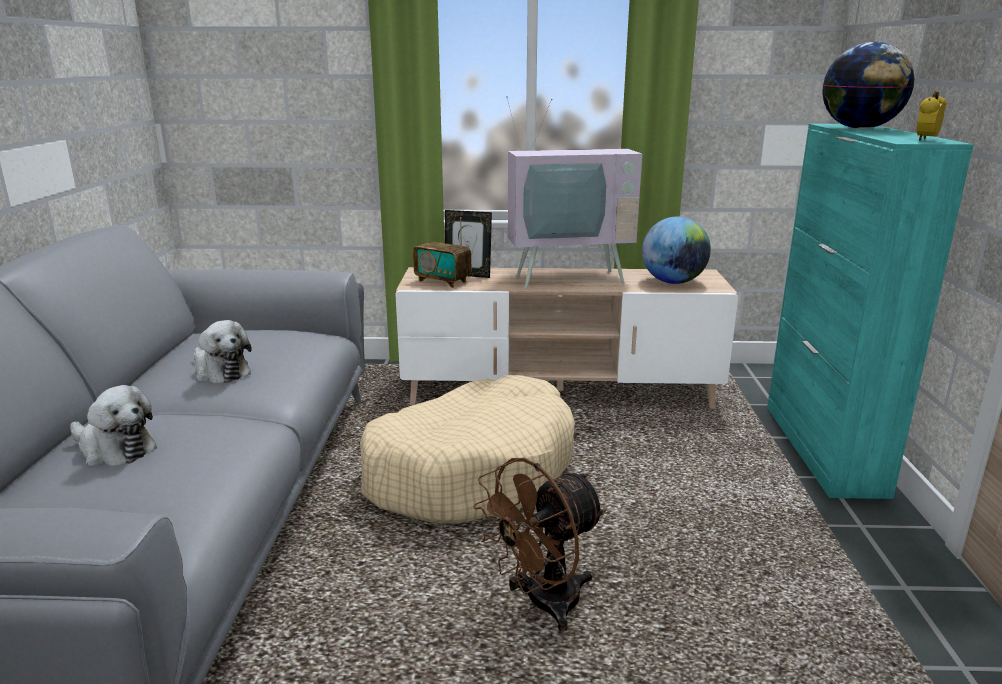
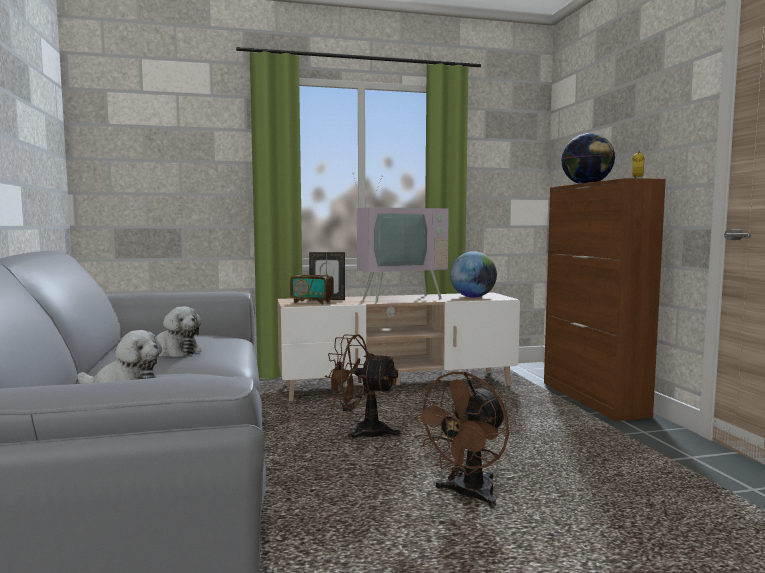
camera: 15 degrees left, 15 degrees down
beige dog bed [360,375,575,524] -> brown fan [325,334,400,440]
turquoise cabinet [767,124,974,499] -> brown cabinet [544,178,666,421]

